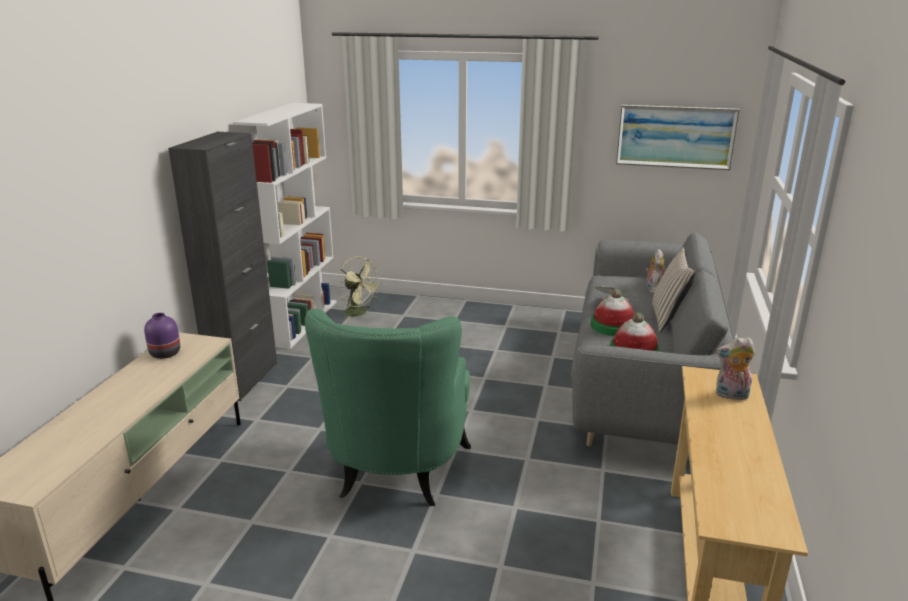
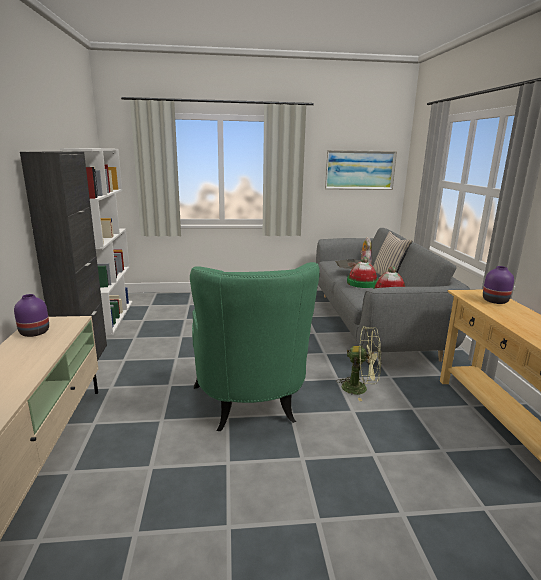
camera: 20 degrees left, 5 degrees down
green fan [338,256,382,321] -> green fan moved to [336,326,381,401]
plush toy [716,337,755,400] -> purple vase [483,266,514,304]

